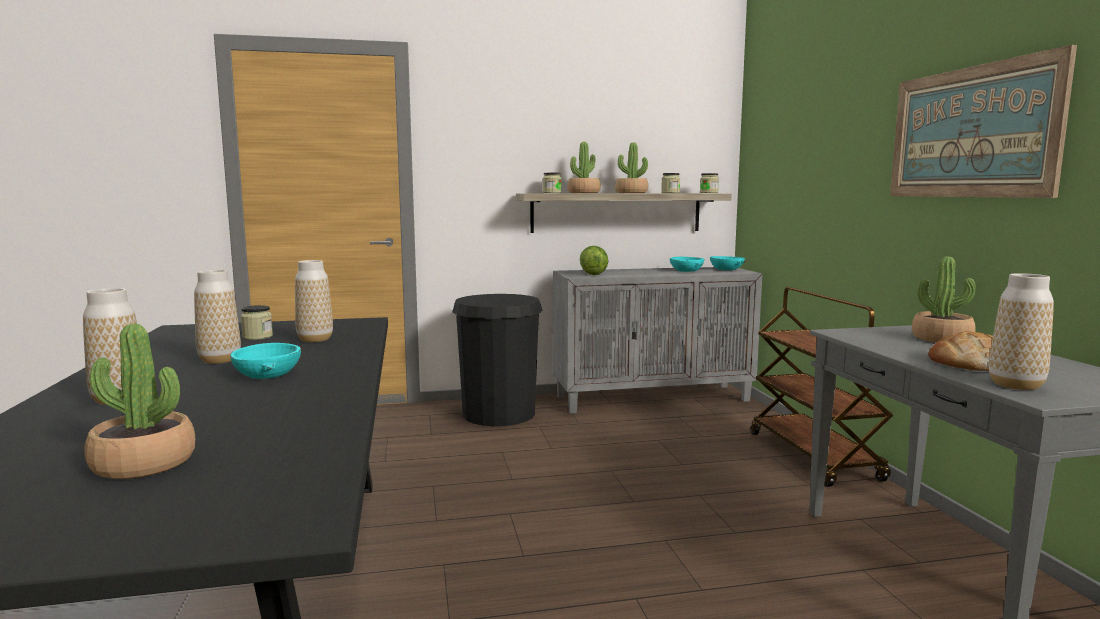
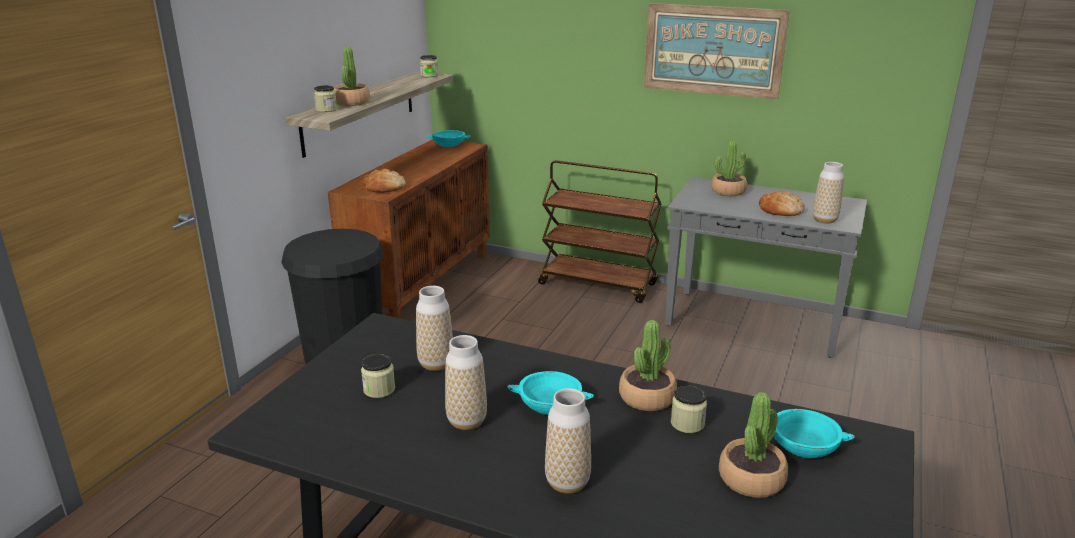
camera: 55 degrees left, 15 degrees up
grey cabinet [553,267,763,413] -> brown cabinet [328,139,490,319]
lettuce [580,246,608,275] -> bread [362,169,405,193]
potted plant [615,143,648,193] -> potted plant moved to [619,320,677,411]
jar [661,173,680,193] -> jar moved to [671,386,707,433]
turquoise bowl [670,257,704,272] -> turquoise bowl moved to [773,409,855,458]

